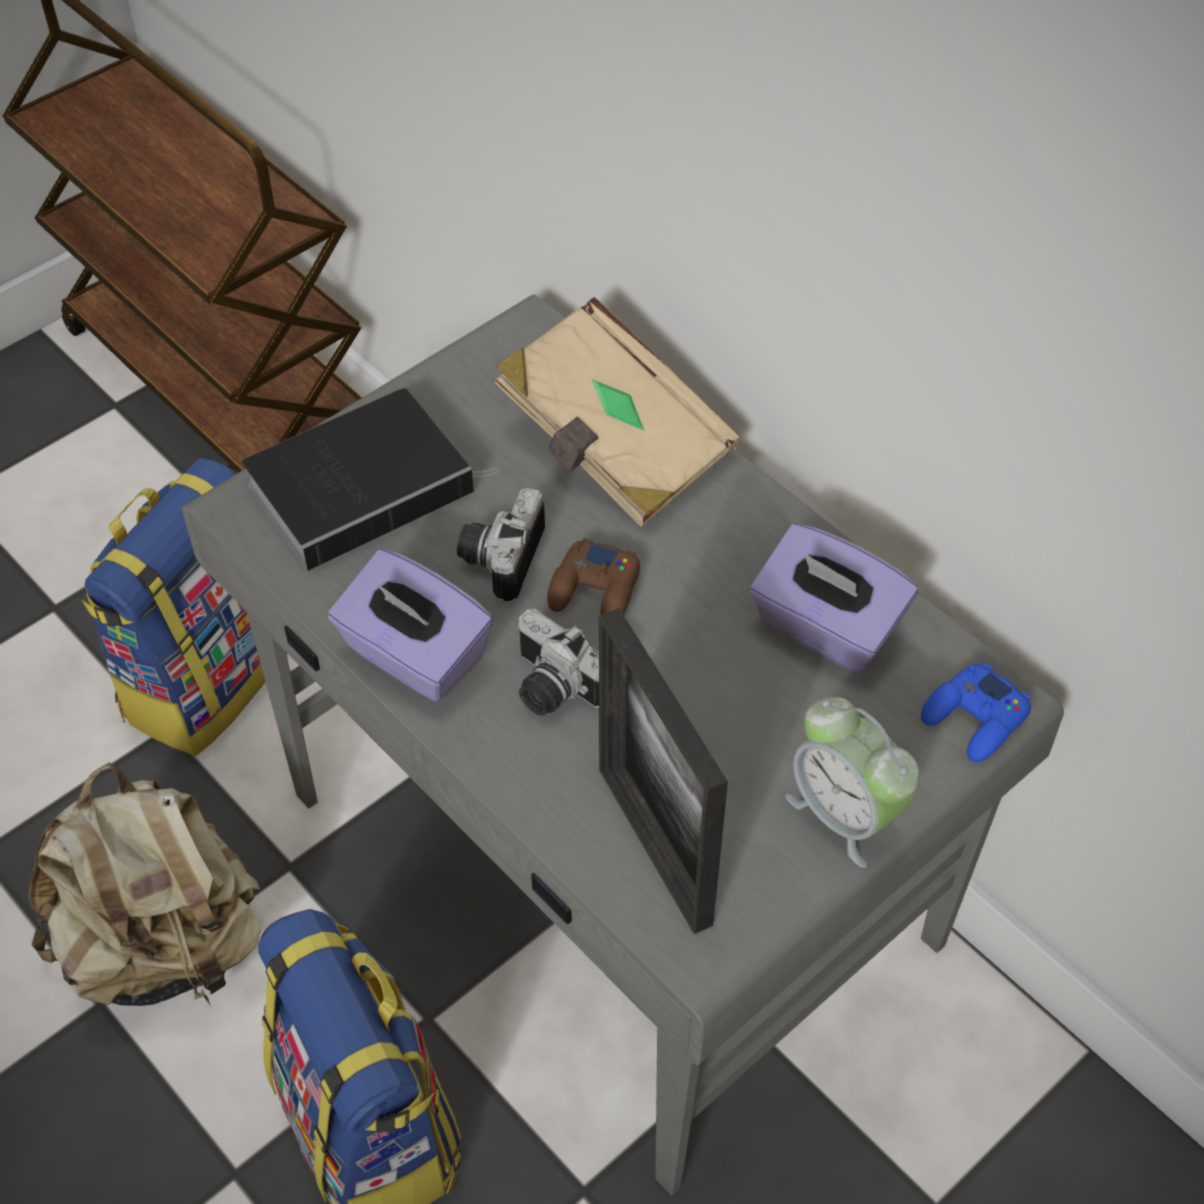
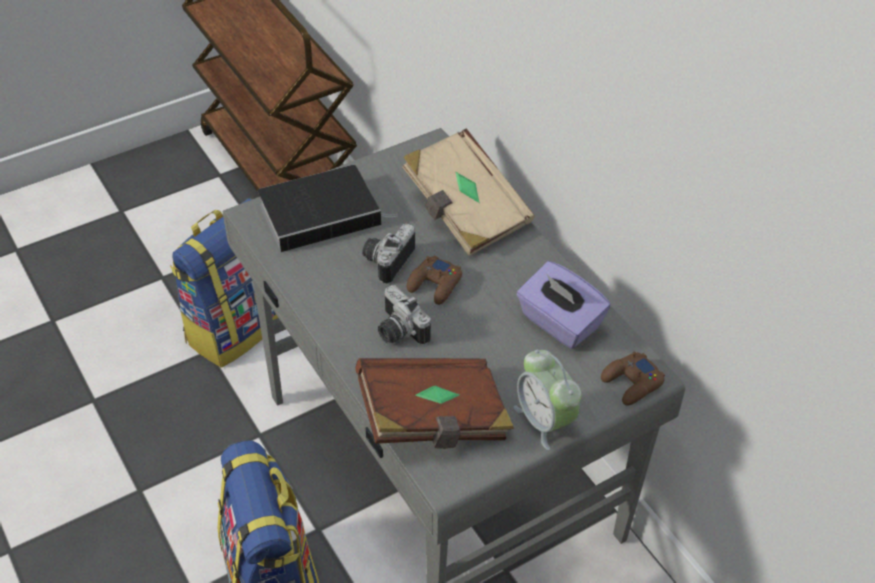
camera: 10 degrees right, 5 degrees down
beige backpack [28,762,261,1007] -> none
purple tissue box [328,549,494,702] -> none
picture frame [599,608,728,934] -> brown book [355,358,514,449]
blue game controller [921,663,1031,762] -> brown game controller [601,351,665,406]

